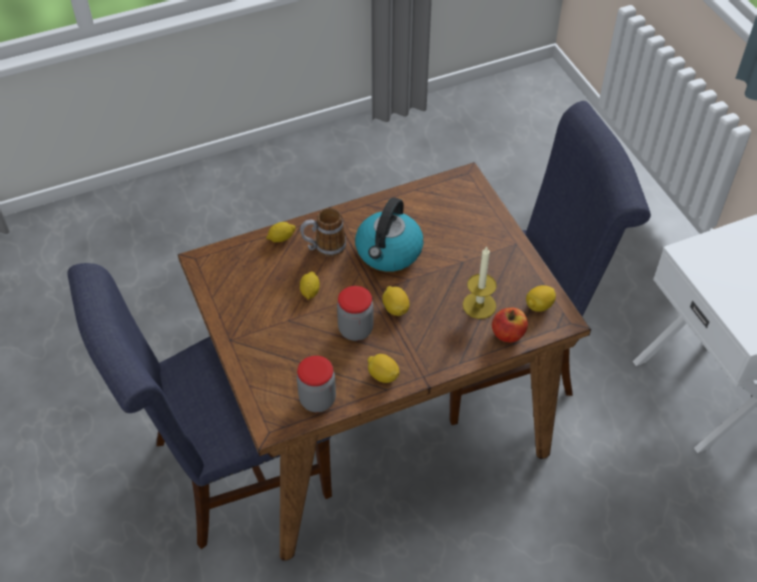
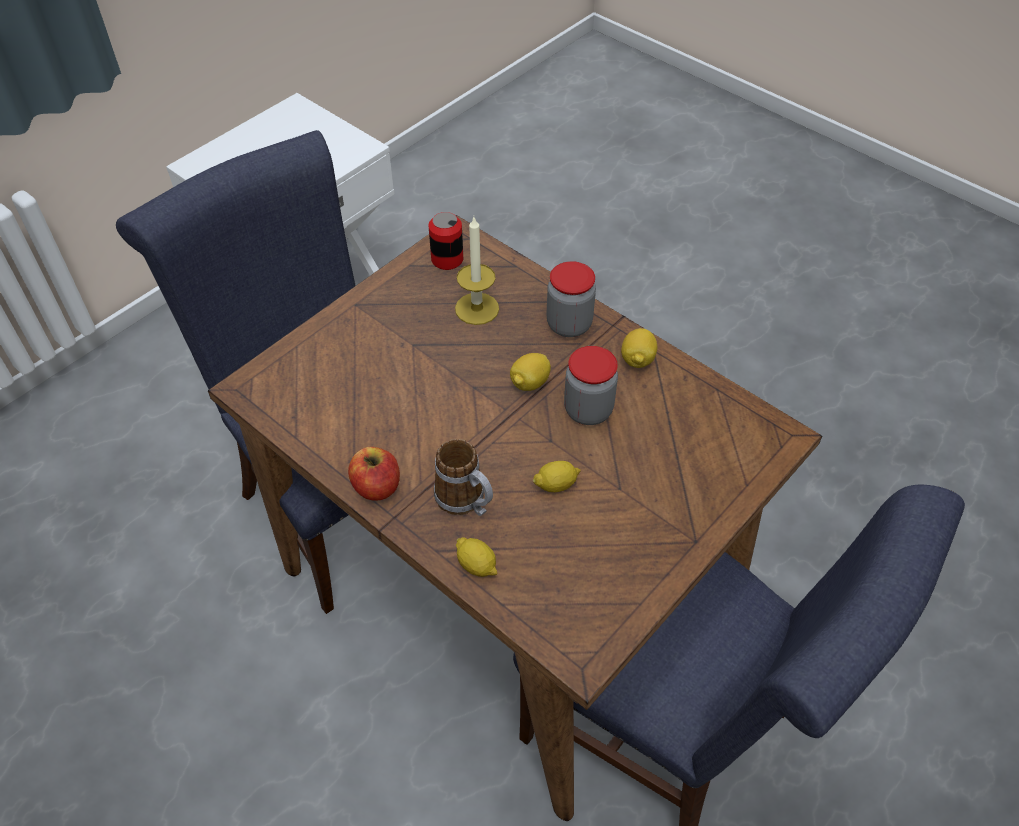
camera: 115 degrees left, 0 degrees up
jar [297,356,336,412] -> jar moved to [546,261,596,337]
kettle [355,197,424,272] -> none
apple [492,308,528,342] -> apple moved to [348,447,400,501]
lemon [526,285,556,312] -> can [429,212,463,270]

